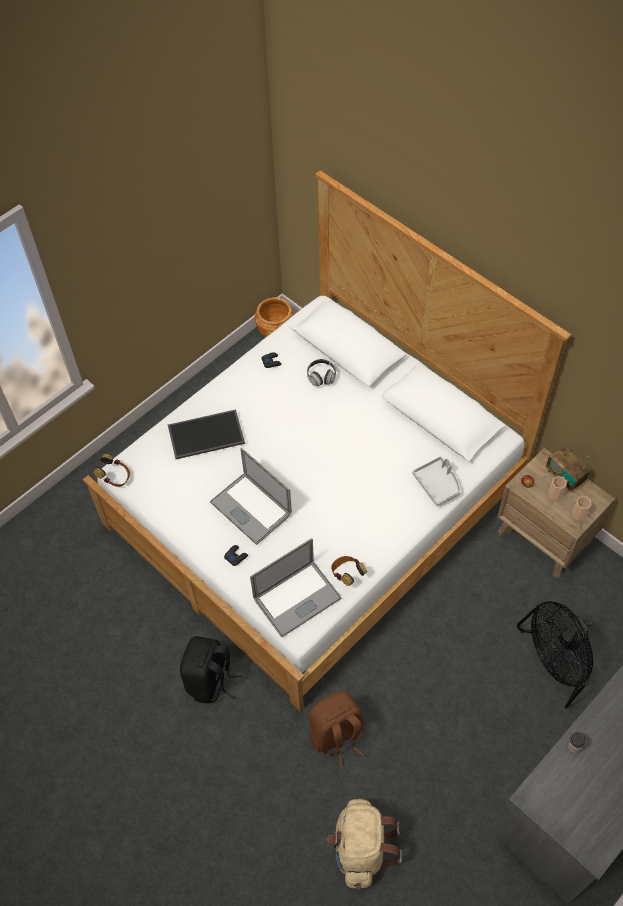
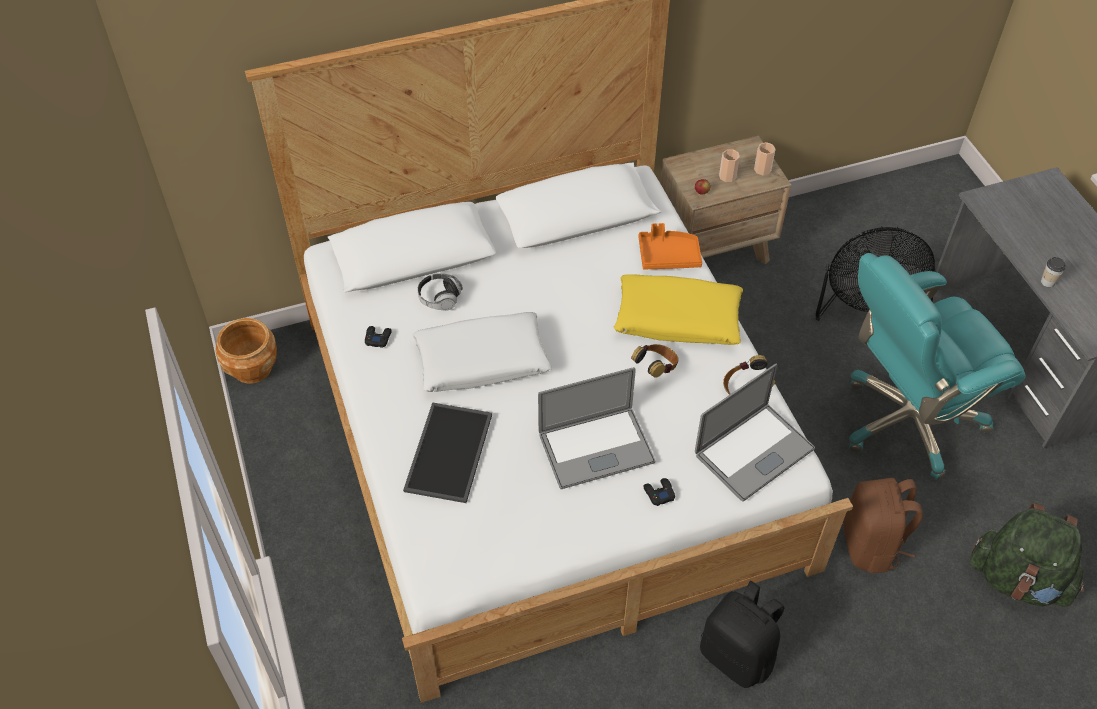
camera: 65 degrees left, 5 degrees down
headphones [93,454,130,487] -> headphones moved to [631,344,679,378]
laptop [250,538,341,637] -> laptop turned 60 degrees clockwise [695,364,815,502]
beige backpack [327,799,402,890] -> green backpack [970,502,1084,607]
grey tray [412,456,461,506] -> orange tray [639,223,702,269]
radio [546,446,590,491] -> none
none -> white pillow [413,312,552,392]
none -> yellow pillow [614,274,743,345]
none -> turquoise office chair [849,253,1025,480]

